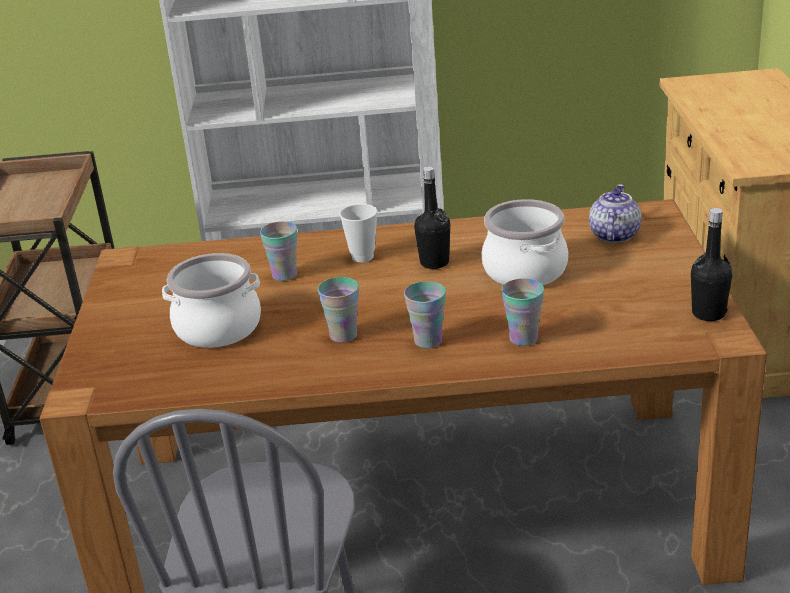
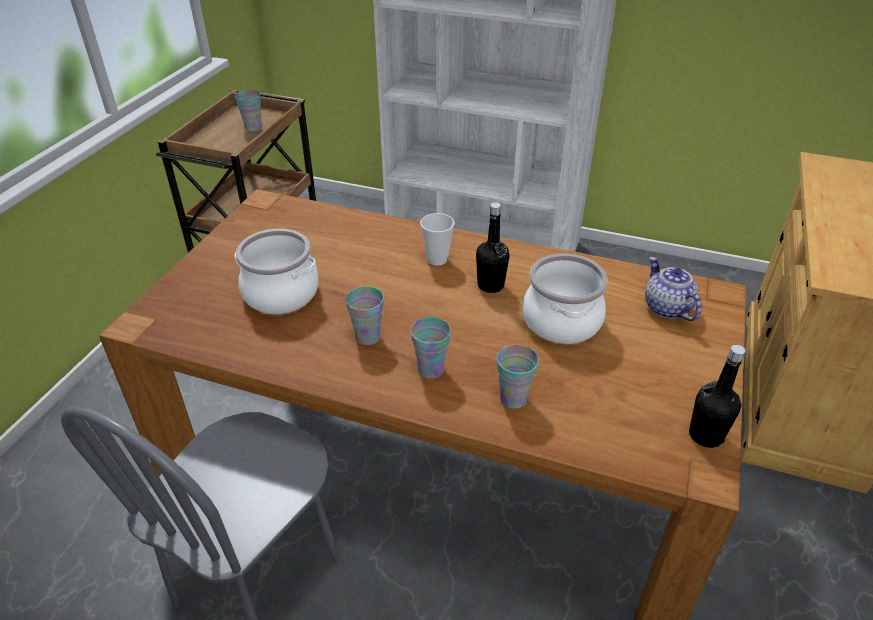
camera: 20 degrees right, 10 degrees up
cup [260,221,297,281] -> cup moved to [235,90,262,131]
teapot [589,184,641,243] -> teapot turned 60 degrees counterclockwise [645,257,702,321]

